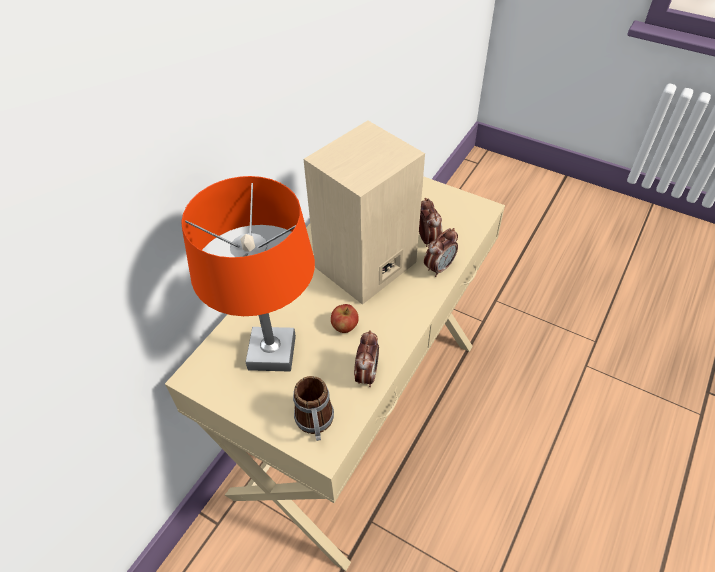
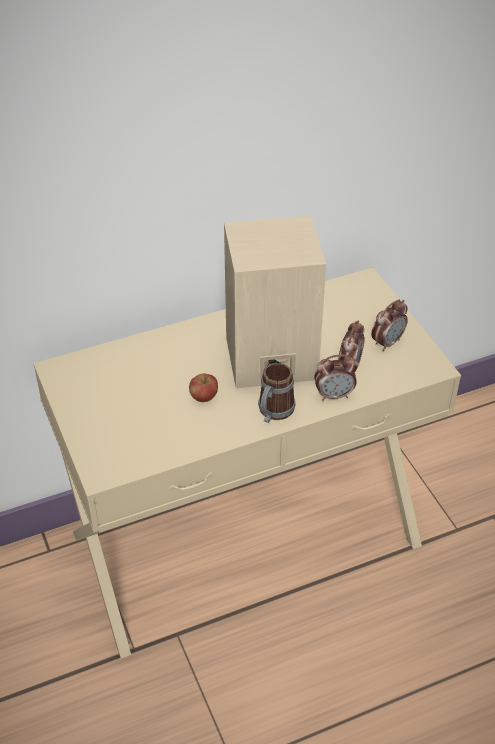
camera: 35 degrees right, 5 degrees down
orange table lamp [181,176,315,372] -> none
mug [293,376,334,441] -> mug moved to [258,363,296,423]
alarm clock [354,330,379,387] -> alarm clock moved to [371,300,408,351]

